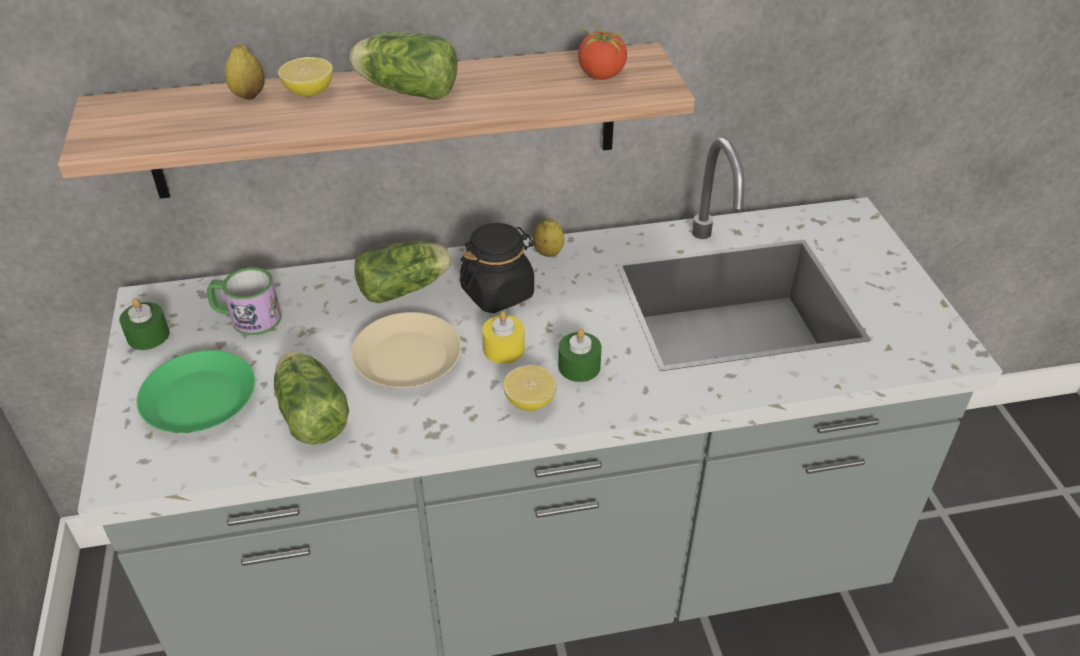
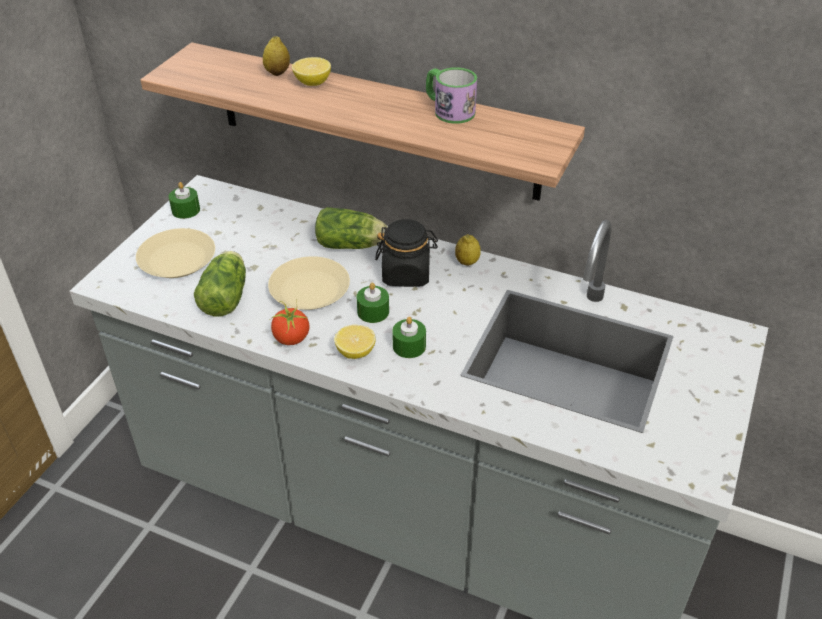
camera: 35 degrees right, 0 degrees up
green plate [137,350,255,433] -> beige plate [136,228,215,278]
mug [207,267,281,335] -> mug moved to [426,67,477,124]
lettuce [349,32,457,100] -> none
yellow candle [482,311,525,364] -> green candle [357,283,389,323]
tomato [578,21,627,80] -> tomato moved to [269,301,310,345]

